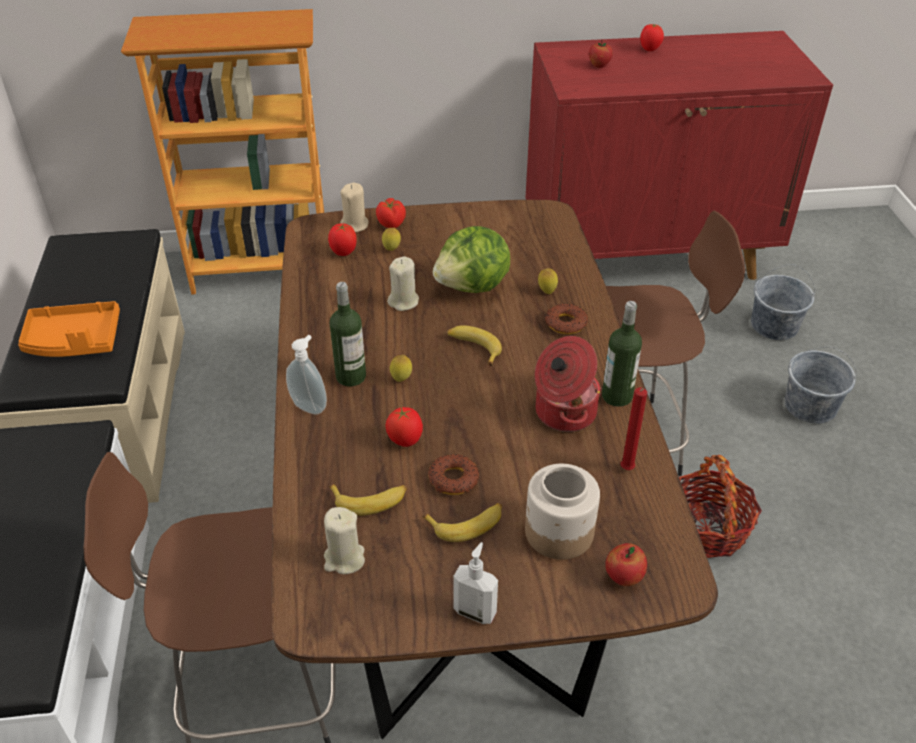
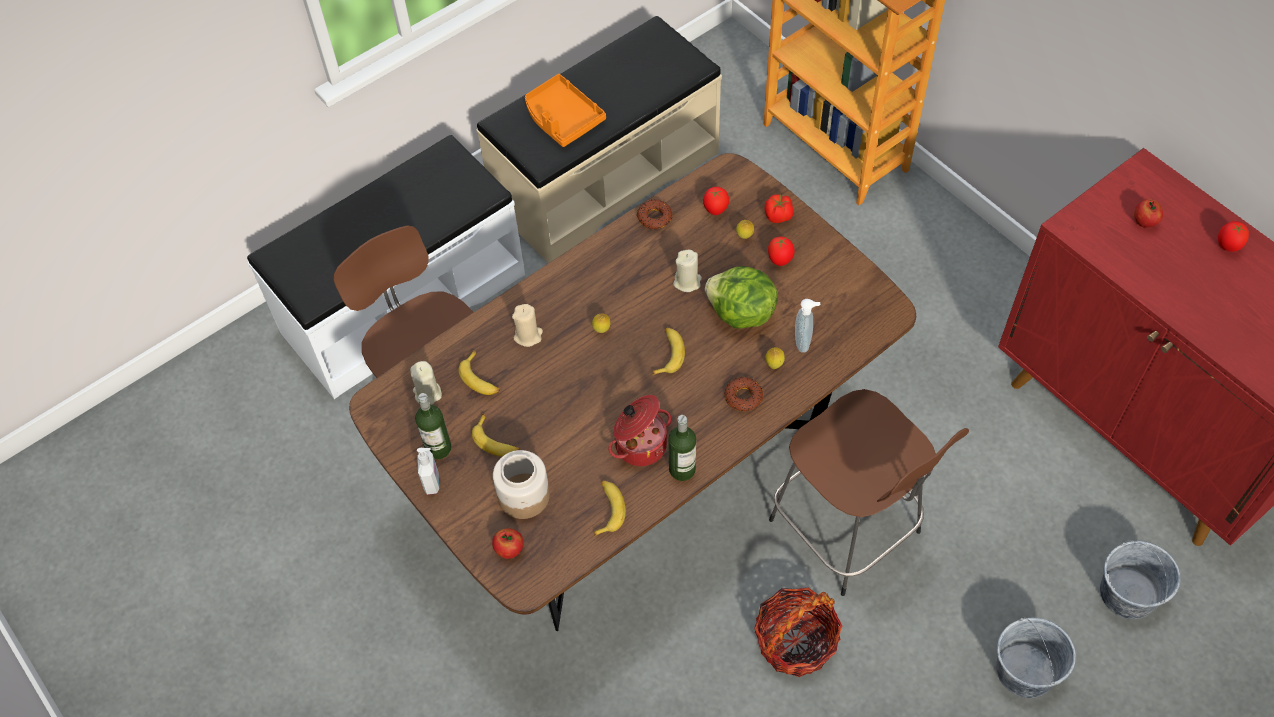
camera: 60 degrees right, 15 degrees up
soap dispenser [286,335,327,415] -> soap dispenser moved to [795,299,820,353]
bottle [330,282,366,386] -> bottle moved to [415,393,452,459]
beige candle [340,183,369,232] -> beige candle moved to [512,304,543,347]
tomato [385,407,423,447] -> tomato moved to [768,237,795,266]
donut [428,454,479,495] -> donut moved to [637,199,672,229]
red candle [621,387,647,470] -> banana [594,480,626,537]

